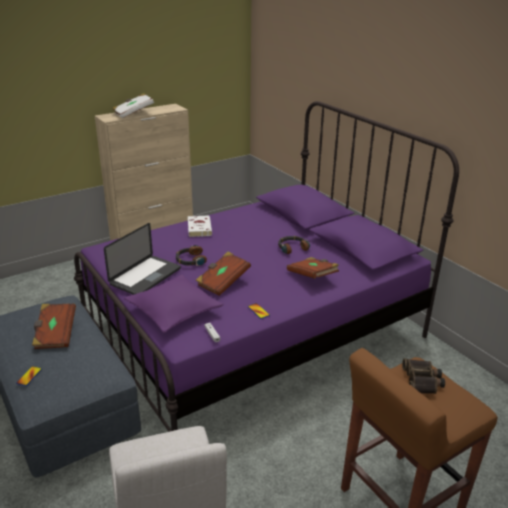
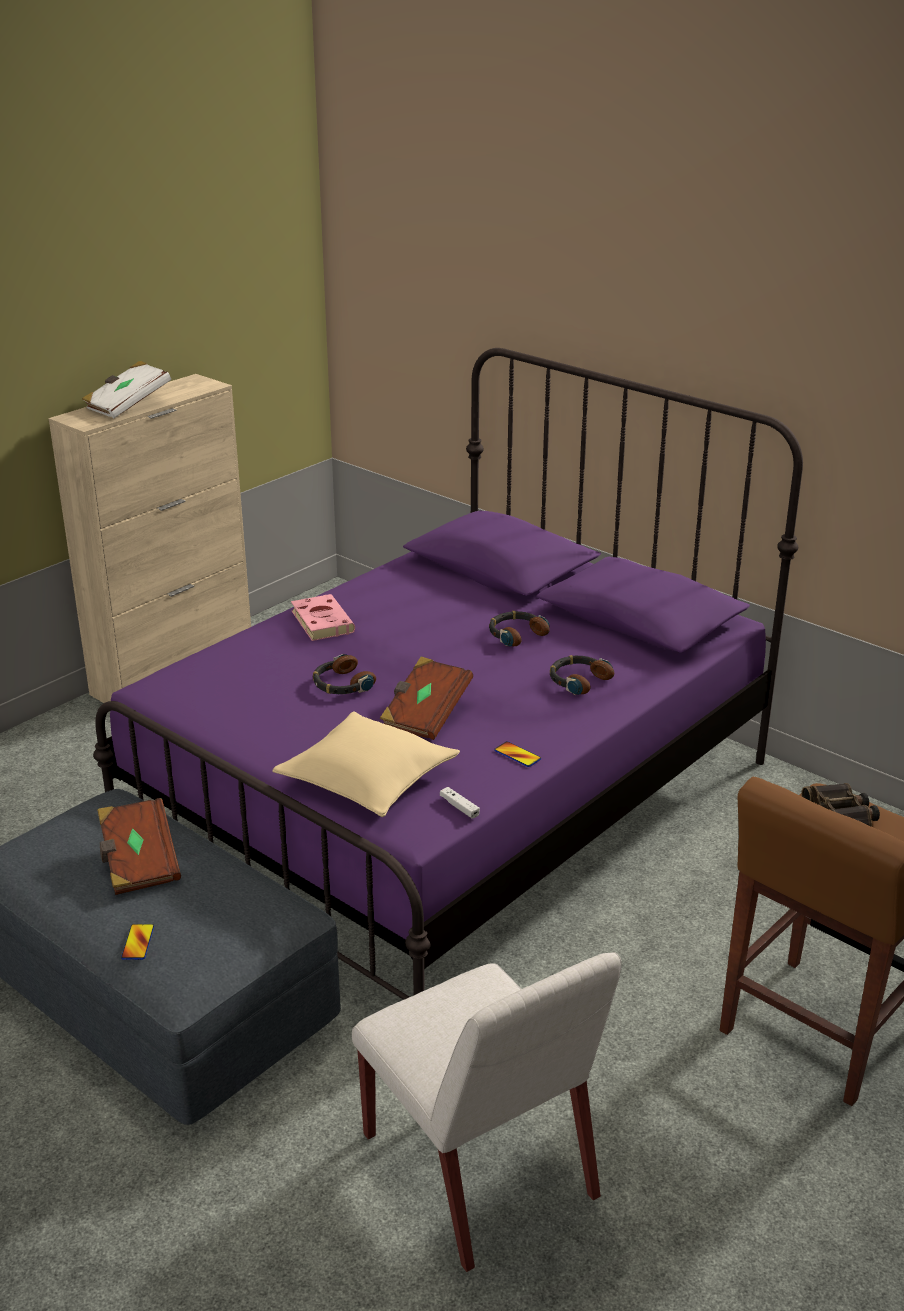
camera: 15 degrees left, 0 degrees up
laptop [104,223,181,295] -> none
purple pillow [124,275,224,333] -> beige pillow [272,711,460,817]
white book [188,215,212,237] -> pink book [291,594,355,641]
brown book [287,257,339,279] -> headphones [550,655,614,695]

